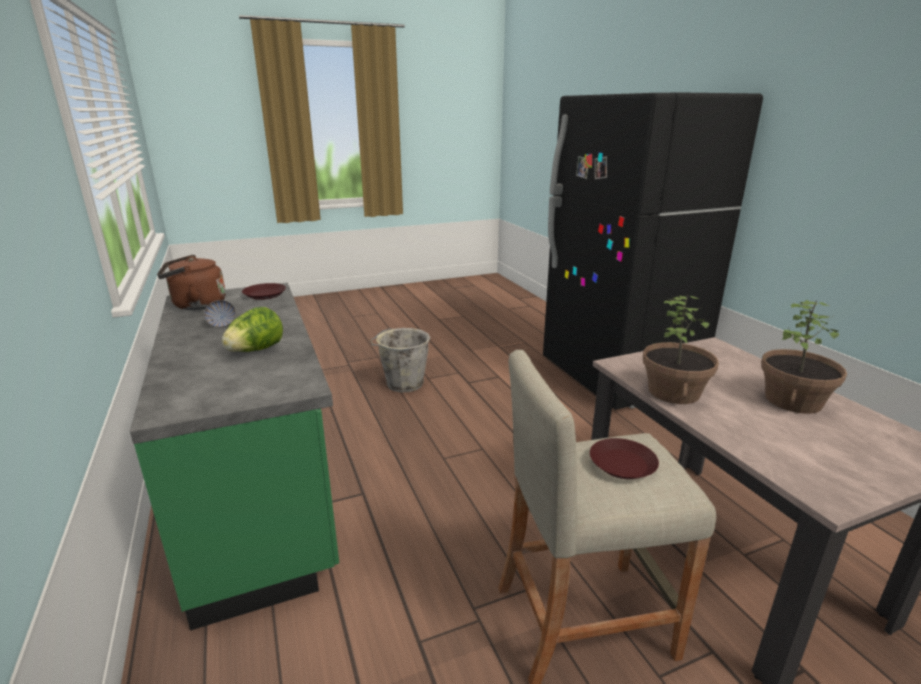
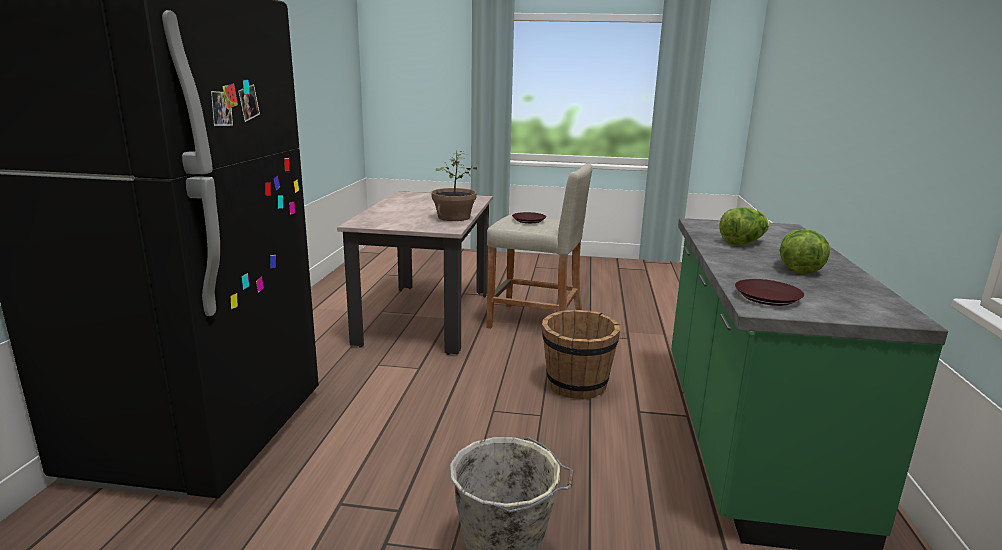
camera: 150 degrees left, 5 degrees down
brown kettle [157,255,226,310] -> none
bowl [204,300,236,327] -> lettuce [780,229,830,274]
potted plant [761,300,847,414] -> none
none -> brown bucket [542,310,620,400]

